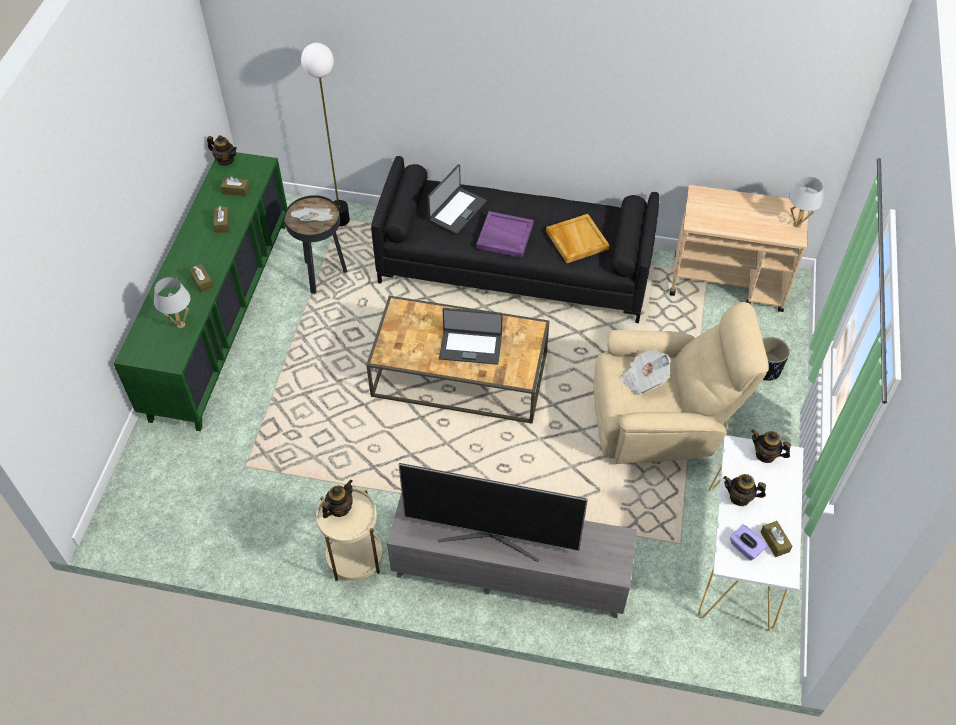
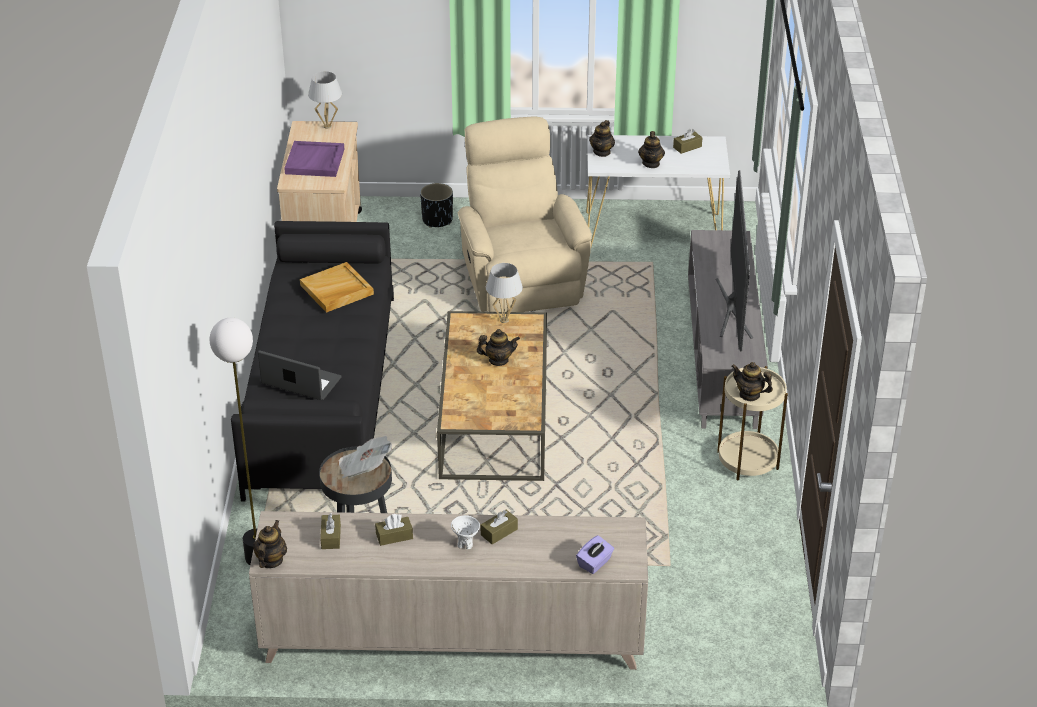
camera: 100 degrees left, 15 degrees down
green cabinet [114,152,287,431] -> beige cabinet [249,511,648,670]
white table lamp [154,277,190,328] -> white table lamp moved to [486,263,523,323]
laptop [439,308,503,365] -> teapot [477,329,520,366]
purple tray [476,211,534,258] -> purple tray moved to [284,141,344,177]
newspaper [620,349,671,395] -> none
purple tissue box [730,524,767,560] -> purple tissue box moved to [576,535,614,574]
none -> white bowl [451,515,480,549]

